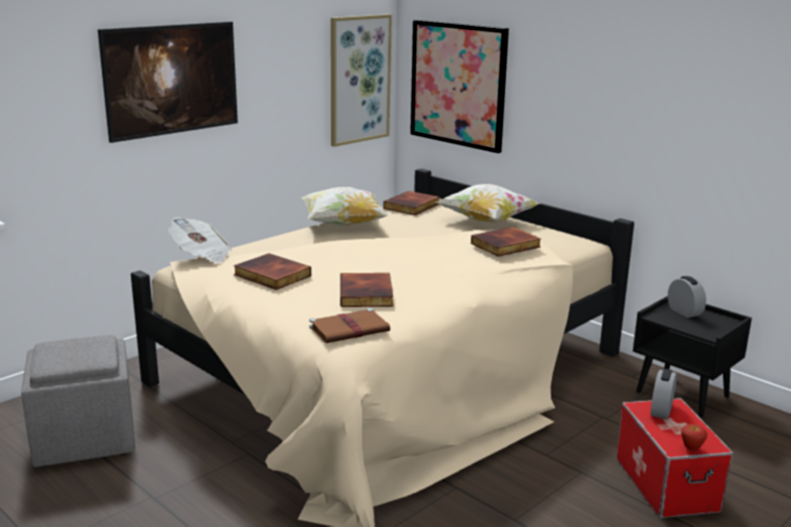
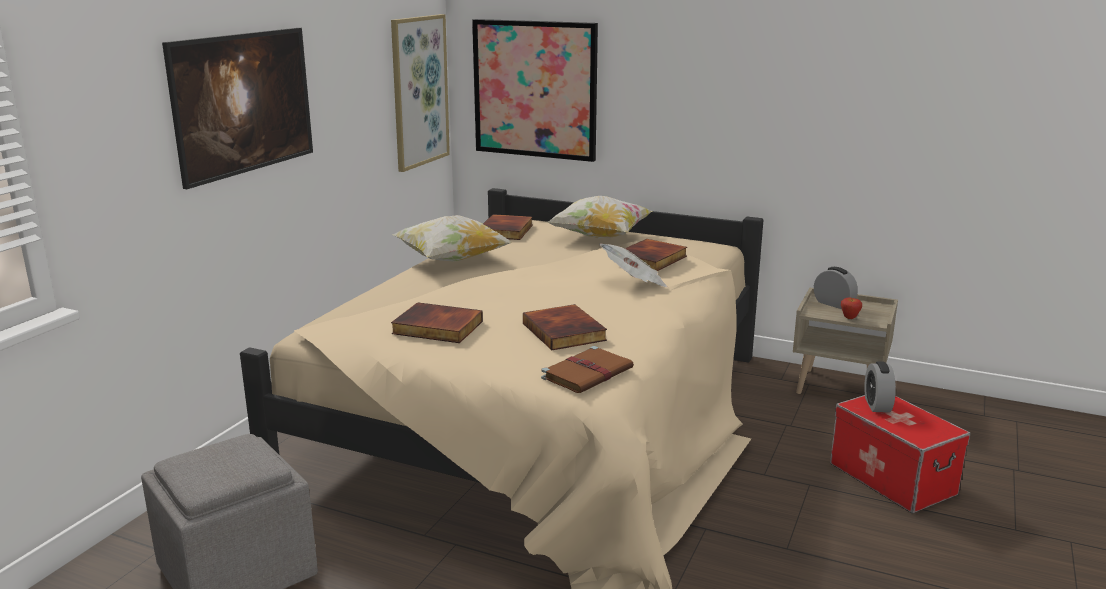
camera: 20 degrees left, 0 degrees up
newspaper [168,217,232,263] -> newspaper moved to [600,243,667,287]
black nightstand [633,296,752,418] -> beige nightstand [793,288,898,394]
apple [681,424,707,451] -> apple moved to [841,298,862,319]

